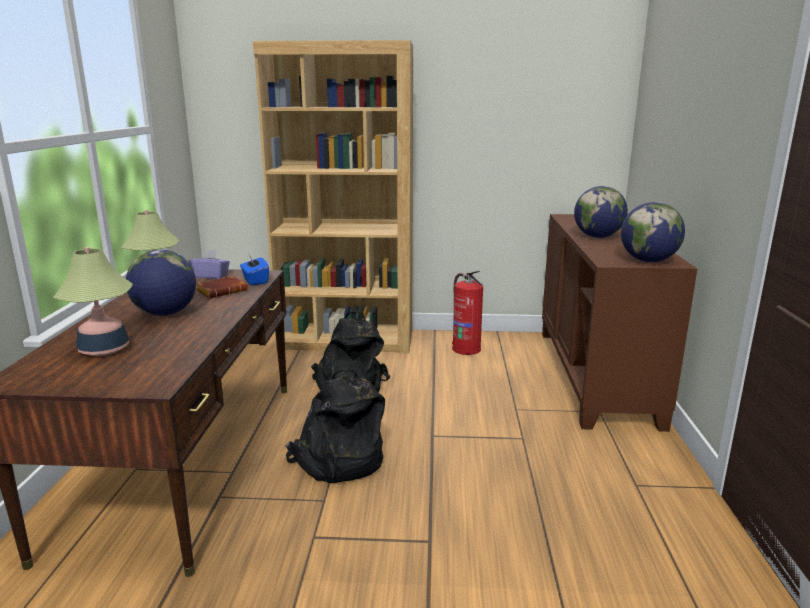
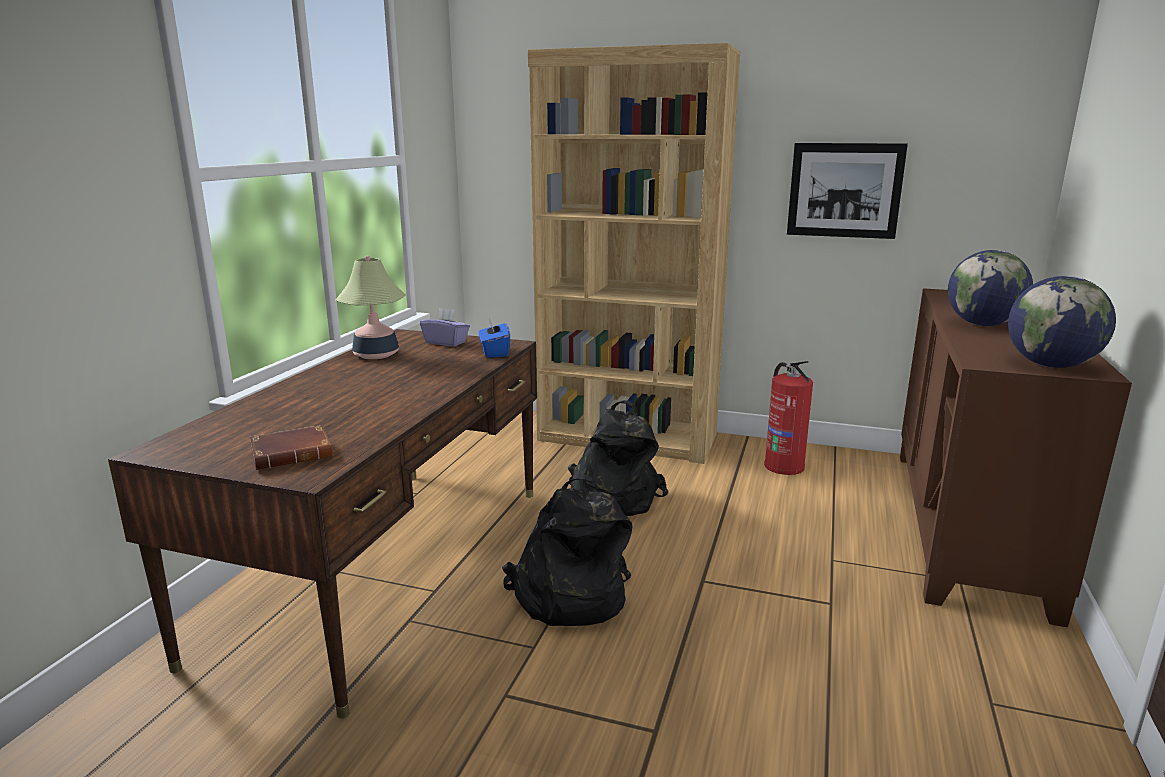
camera: 15 degrees right, 0 degrees up
table lamp [53,247,133,356] -> none
globe [126,250,196,316] -> none
brown book [196,276,248,299] -> brown book moved to [249,425,332,470]
none -> picture [787,143,908,239]

